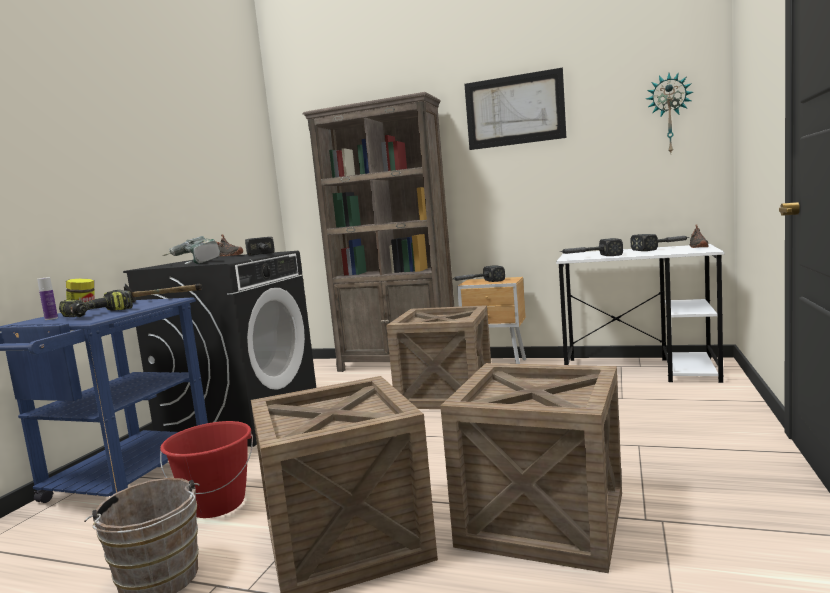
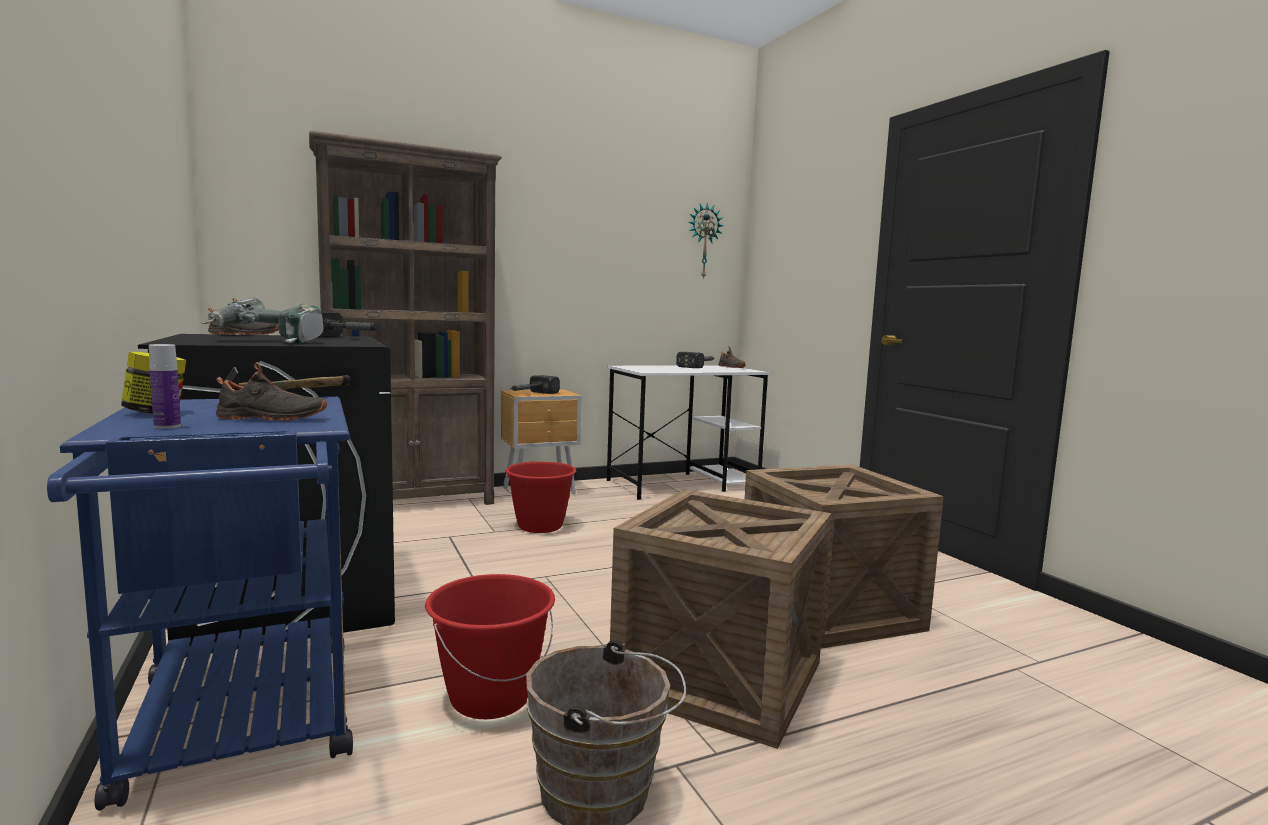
camera: 45 degrees left, 0 degrees up
power drill [59,290,133,317] -> black shoe [216,362,327,421]
crate [386,305,491,409] -> red bucket [504,461,576,533]
picture [464,67,566,150] -> none
hammer [560,238,623,256] -> none

